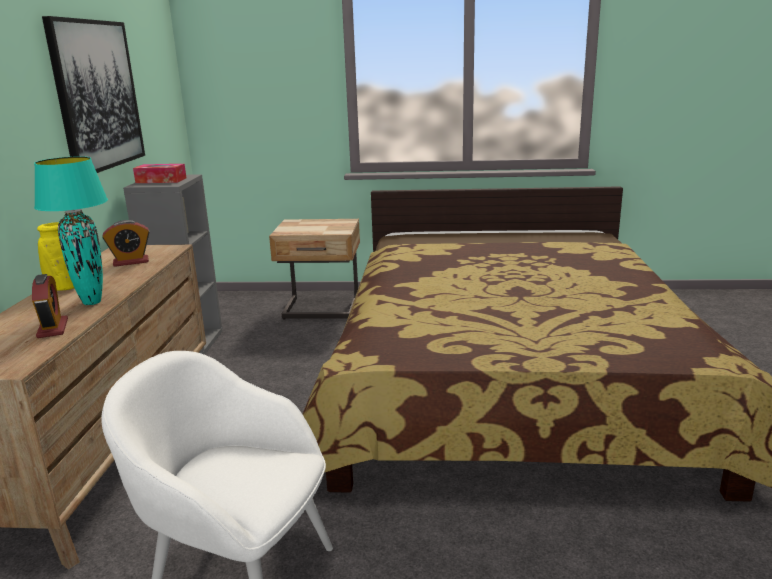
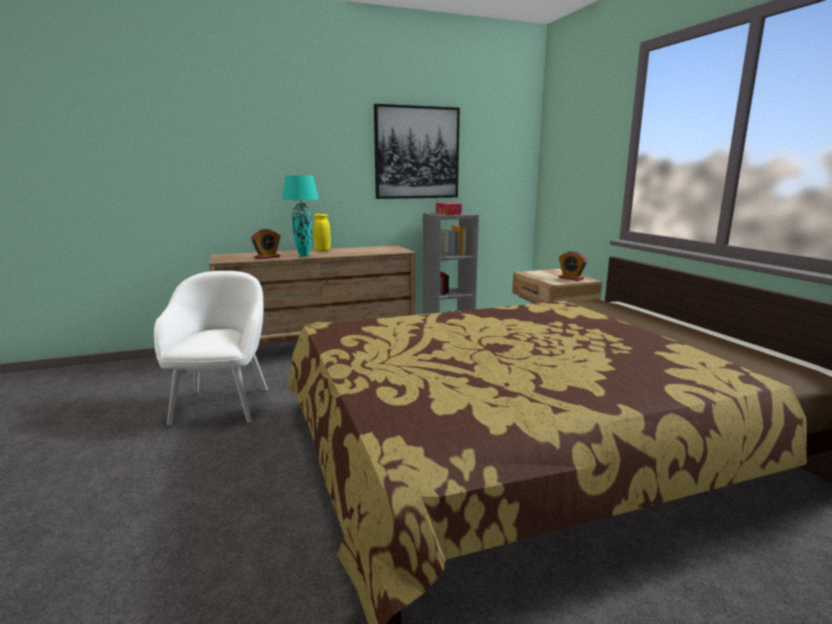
camera: 65 degrees right, 5 degrees down
alarm clock [102,220,149,267] -> alarm clock moved to [559,251,588,281]

